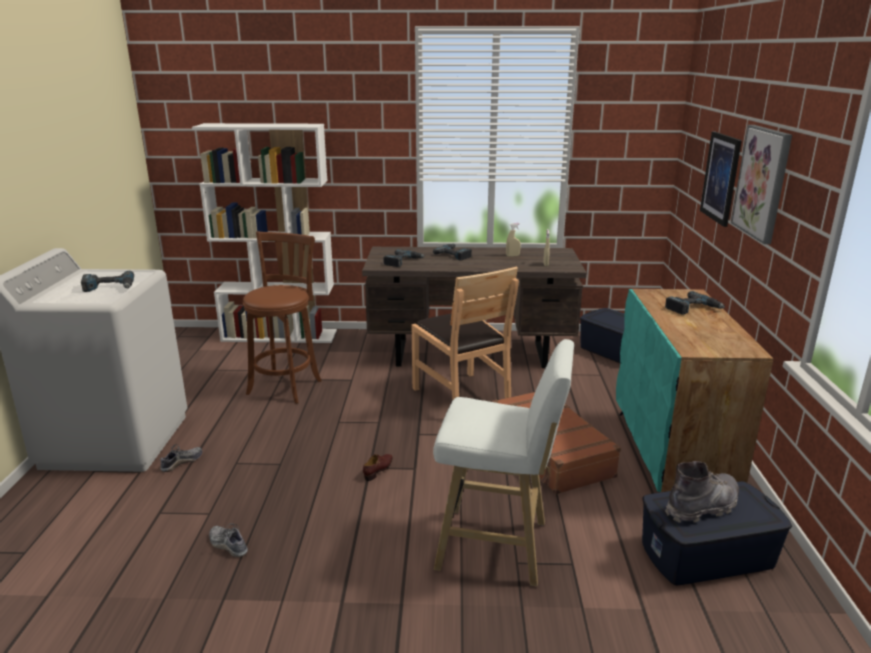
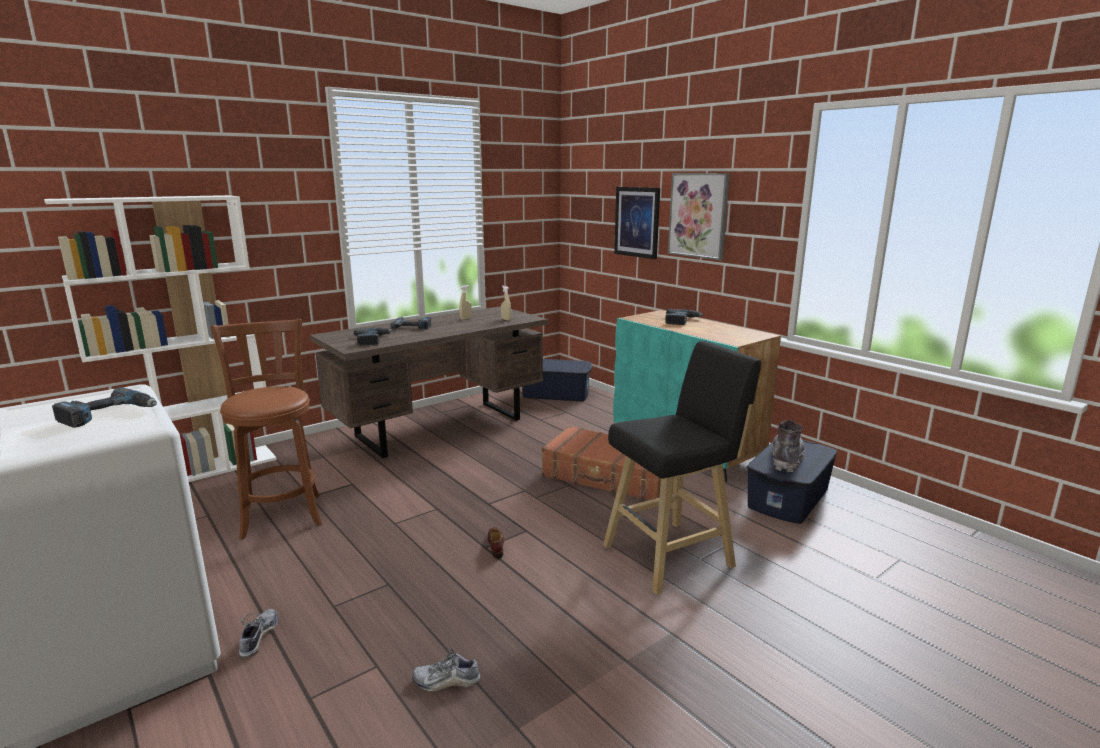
camera: 40 degrees left, 5 degrees down
brown chair [412,267,519,401] -> none
white stool [433,339,574,587] -> black stool [603,341,761,595]

